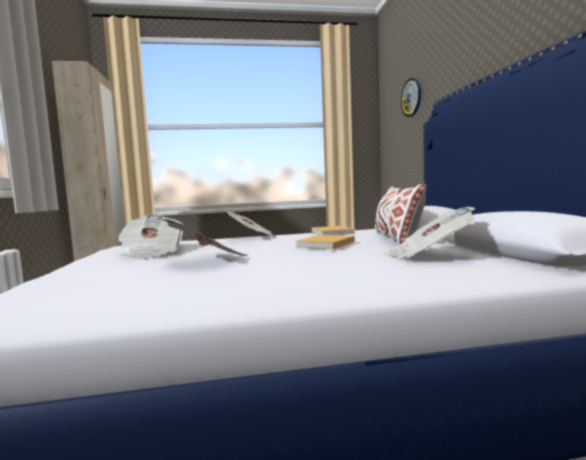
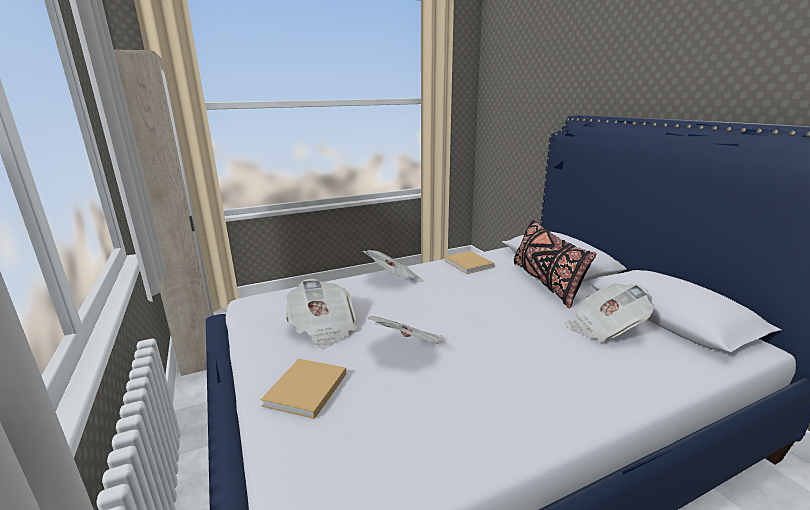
camera: 15 degrees left, 15 degrees up
beige book [295,235,355,249] -> beige book moved to [260,359,346,419]
white pillow [375,184,426,245] -> black pillow [514,220,596,308]
wall clock [401,78,421,117] -> none

